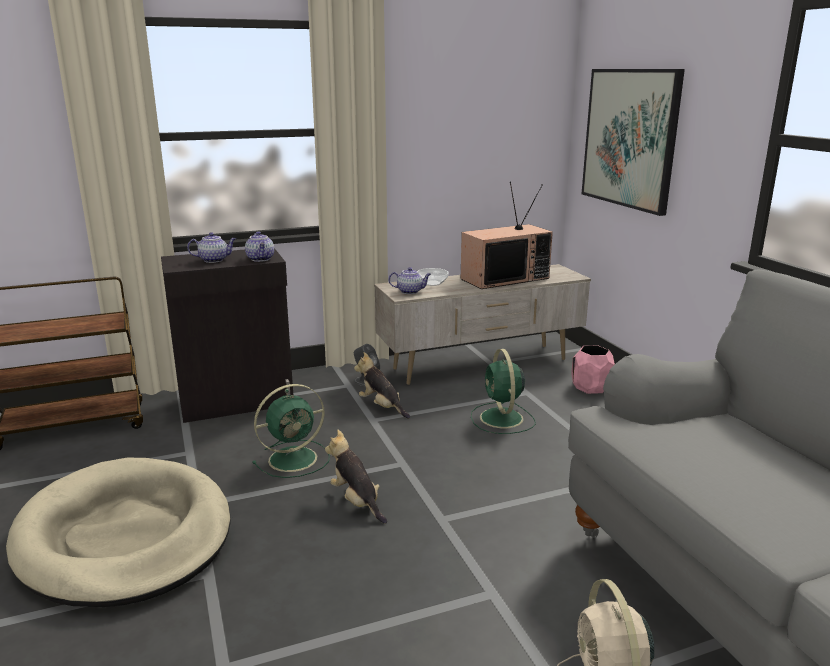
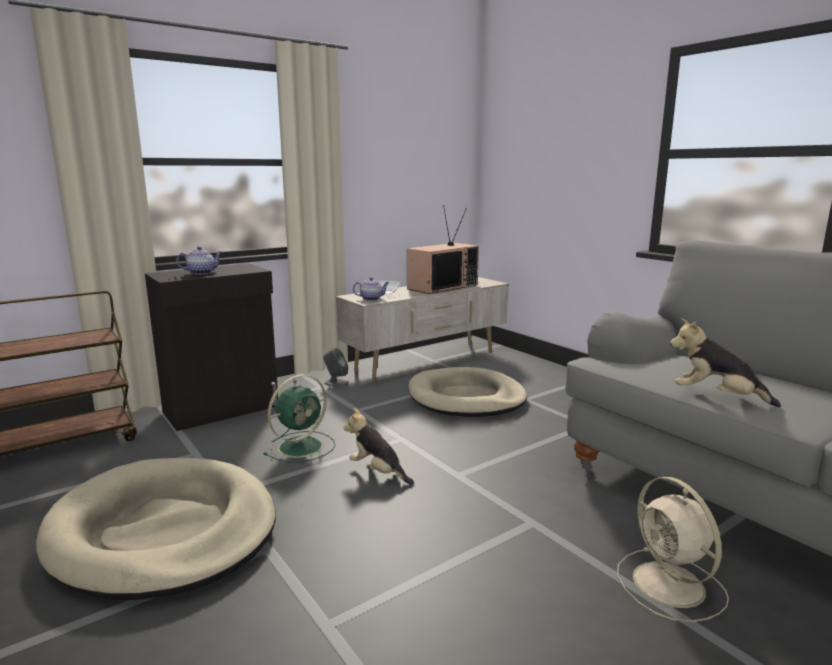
camera: 15 degrees left, 5 degrees down
teapot [245,231,274,262] -> none
plush toy [354,352,410,419] -> plush toy moved to [670,318,781,407]
green fan [471,349,535,434] -> beige dog bed [408,367,527,417]
pink planter [571,346,615,394] -> none
picture [582,69,685,216] -> none

